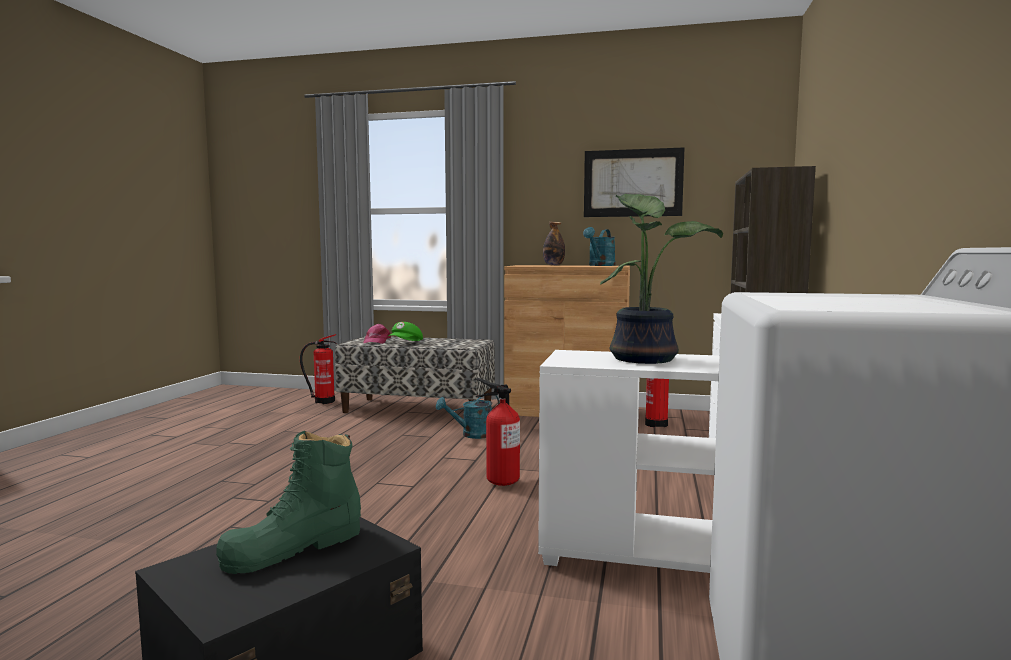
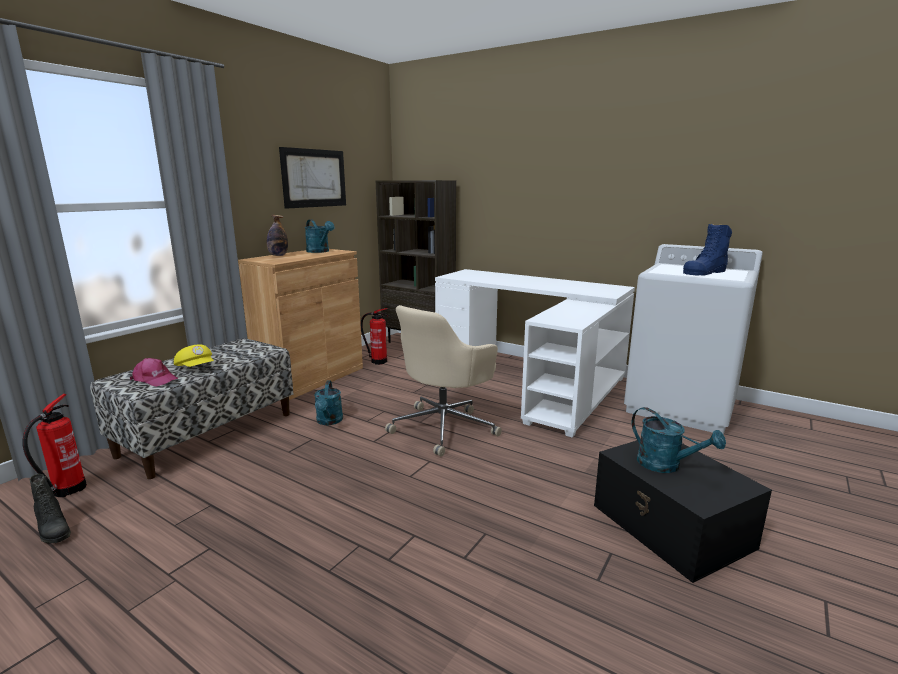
camera: 70 degrees left, 10 degrees up
green boot [216,431,361,574] -> turquoise watering can [632,407,726,473]
green cap [388,322,423,341] -> yellow cap [174,344,214,367]
fire extinguisher [476,378,520,486] -> beige office chair [385,305,502,457]
potted plant [600,194,723,364] -> none
none -> black boot [30,474,71,543]
none -> blue boot [683,224,732,276]

